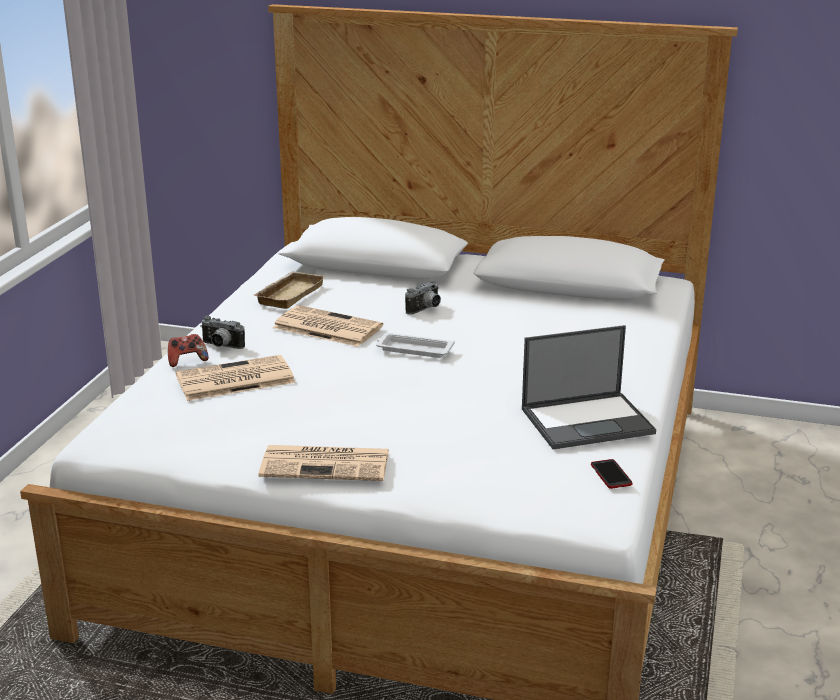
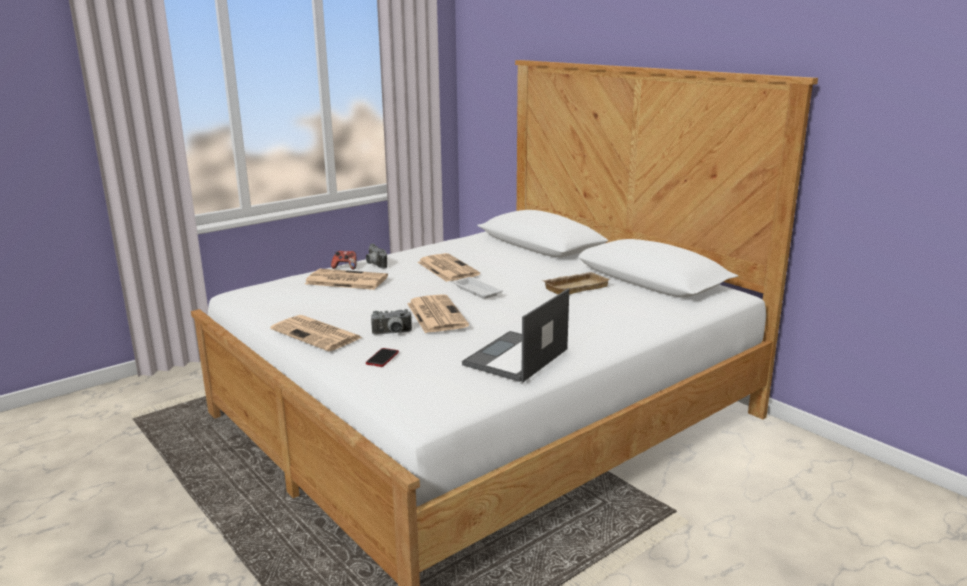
camera: 35 degrees right, 5 degrees down
beige tray [254,271,325,309] -> beige tray moved to [541,272,611,294]
camera [405,281,441,315] -> camera moved to [371,309,412,335]
laptop [522,325,656,449] -> laptop turned 105 degrees clockwise [462,289,569,383]
phone [591,459,632,489] -> phone moved to [366,348,399,367]
none -> newspaper [407,294,469,333]

